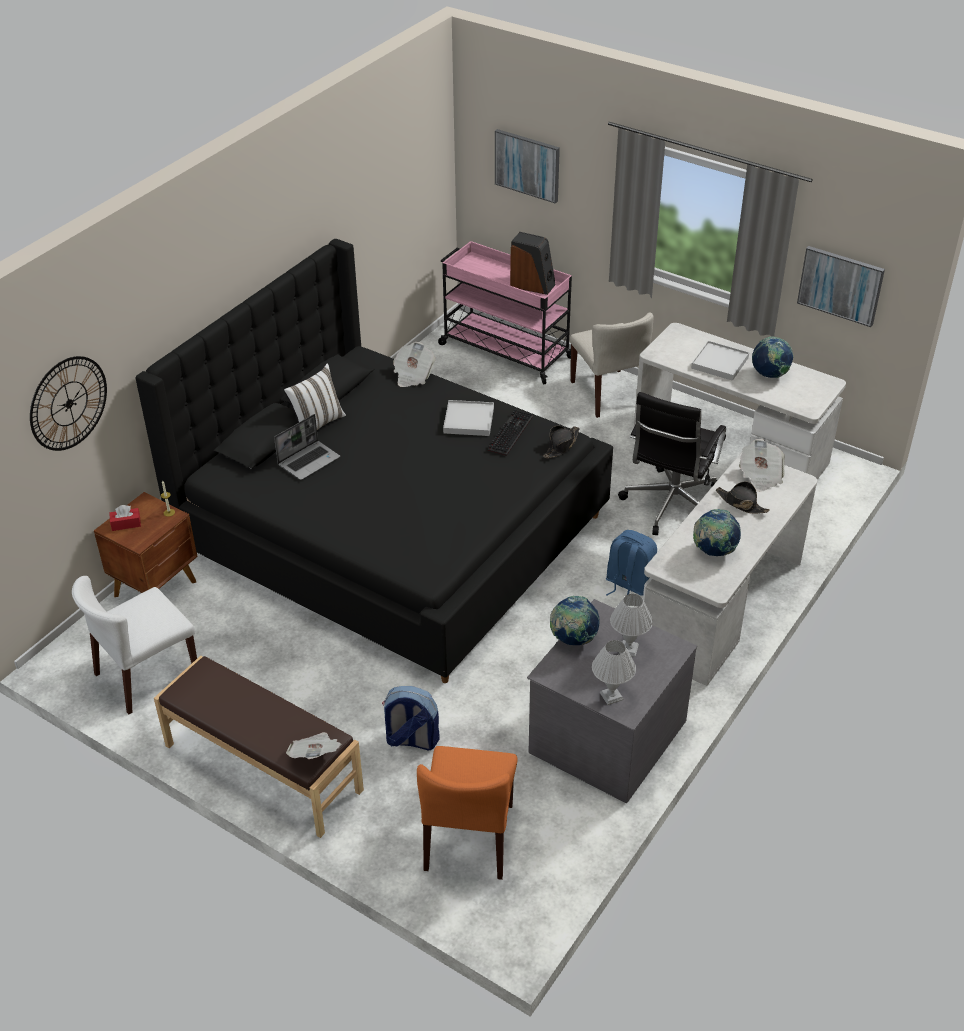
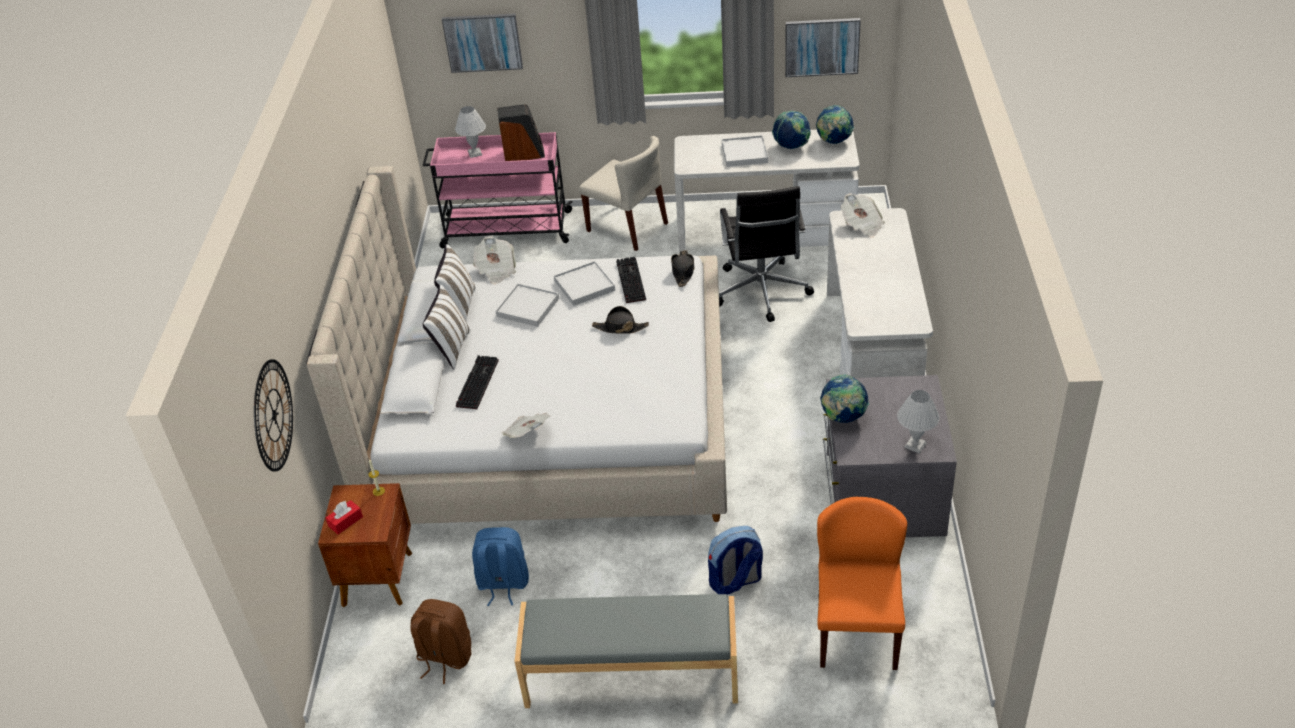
camera: 30 degrees left, 0 degrees up
white chair [72,576,197,714] -> brown backpack [410,599,472,684]
black bed [136,239,613,683] -> beige bed [306,166,727,524]
brown bench [154,656,364,838] -> grey bench [515,594,738,708]
laptop [274,414,340,480] -> keyboard [456,355,499,409]
newspaper [286,732,342,759] -> newspaper moved to [502,413,550,438]
orange chair [417,746,518,880] -> orange chair turned 150 degrees counterclockwise [817,497,907,670]
blue backpack [606,530,657,596] -> blue backpack moved to [472,527,529,606]
white table lamp [610,594,653,657] -> white table lamp moved to [455,106,486,158]
globe [693,509,741,556] -> globe moved to [816,105,854,144]
black hat [716,481,770,514] -> black hat moved to [592,306,649,334]
none -> white pillow [434,244,476,321]
none -> white tray [496,284,559,327]

